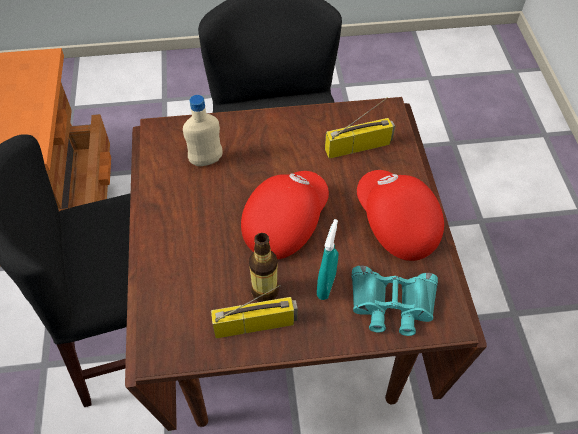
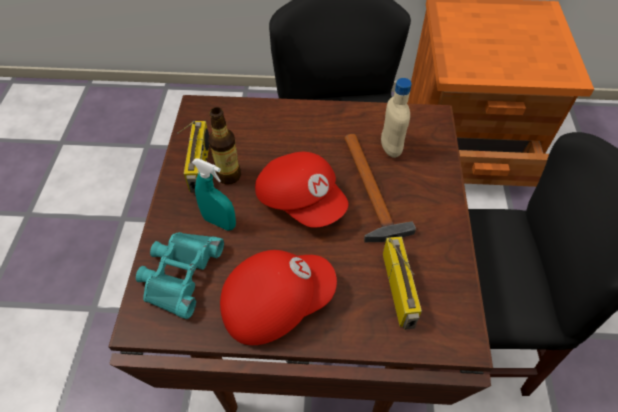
camera: 100 degrees right, 0 degrees up
none -> hammer [344,134,416,242]

